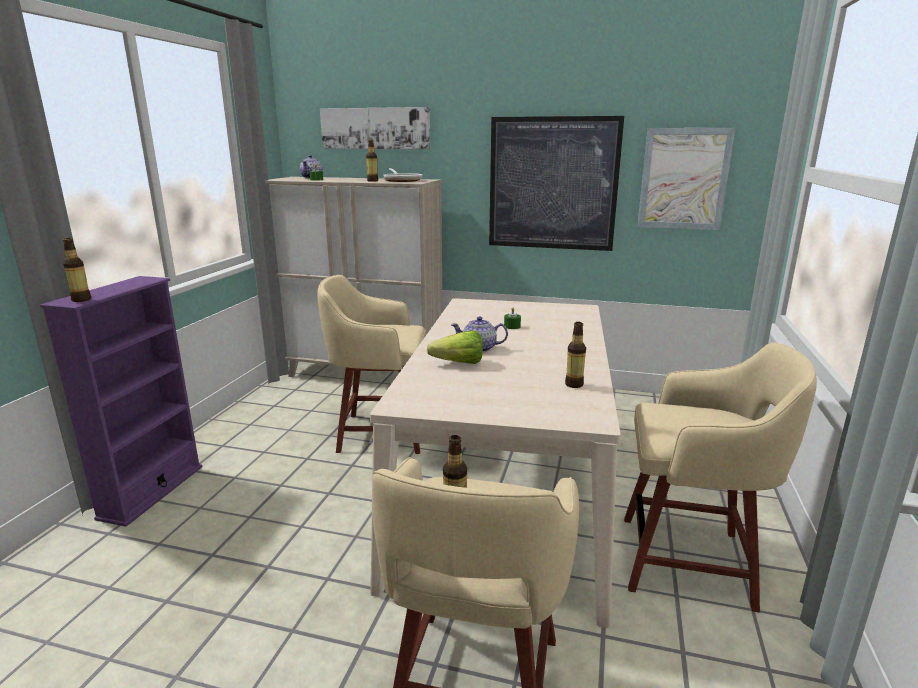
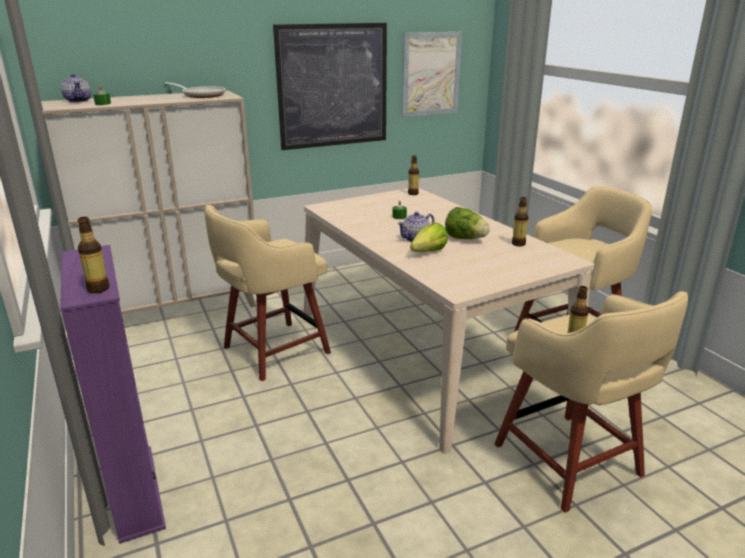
camera: 40 degrees left, 5 degrees up
picture [320,107,430,149] -> none
bottle [366,139,378,181] -> bottle moved to [408,156,419,195]
none -> lettuce [445,207,490,239]

